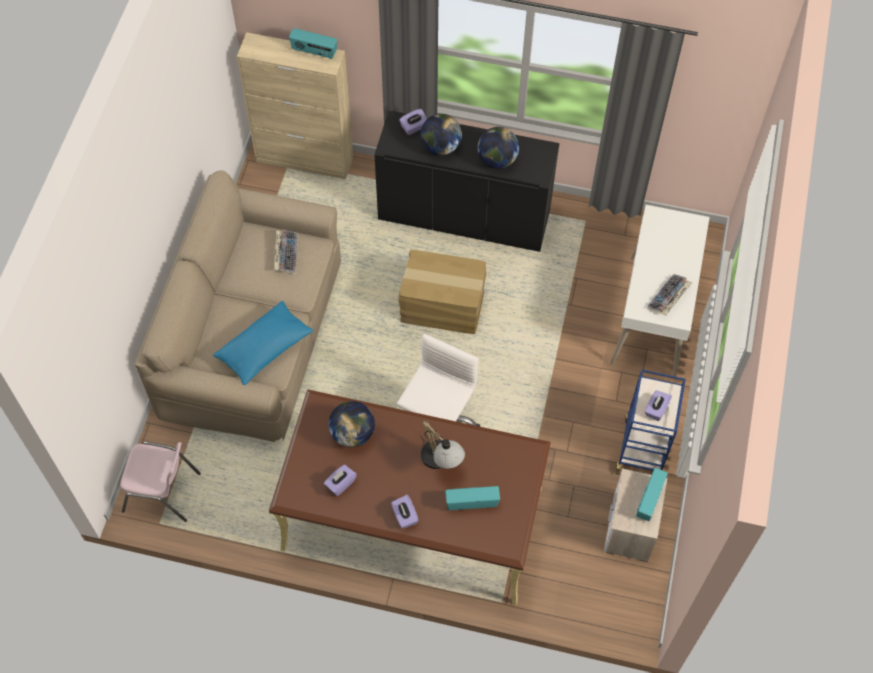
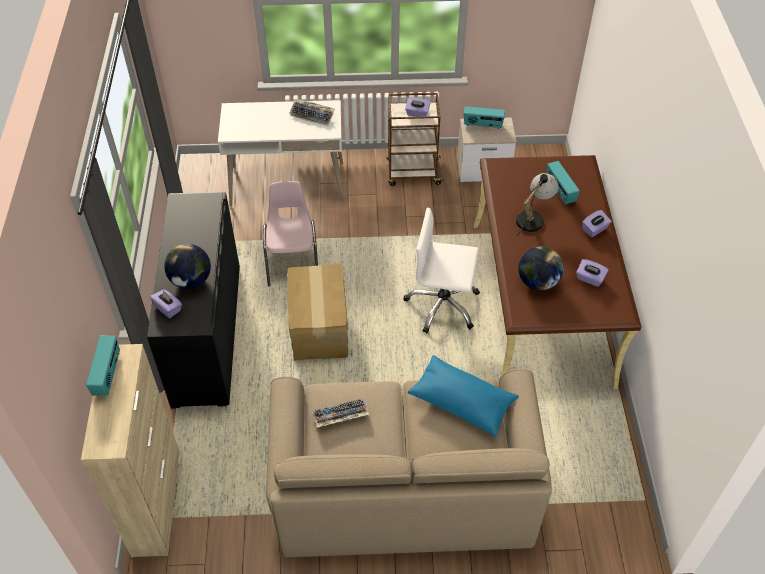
camera: 105 degrees left, 10 degrees down
pink chair [120,441,201,522] -> pink chair moved to [263,181,318,286]
globe [478,127,519,169] -> none
blue cart [616,369,686,475] -> brown cart [387,93,444,186]

